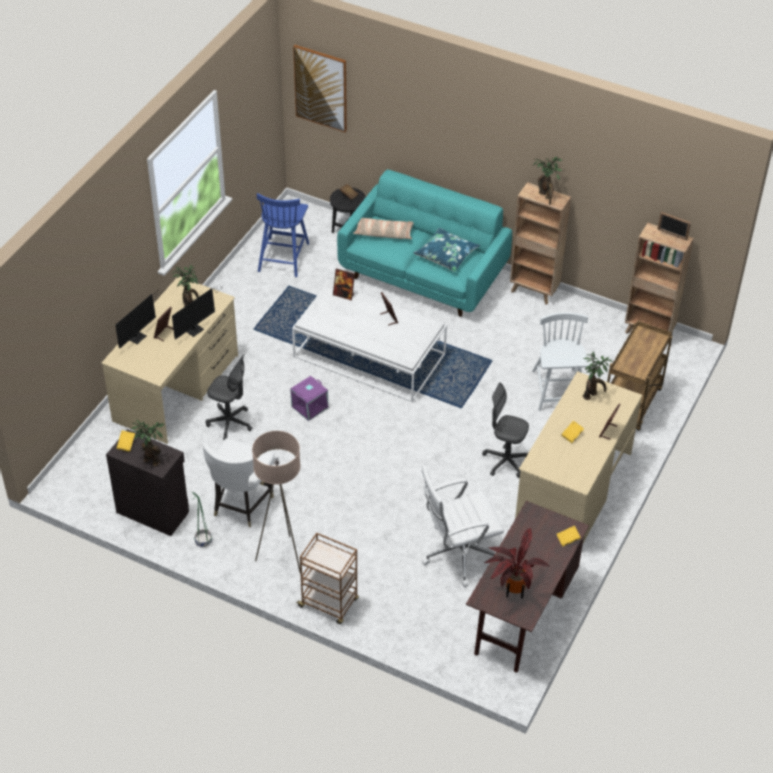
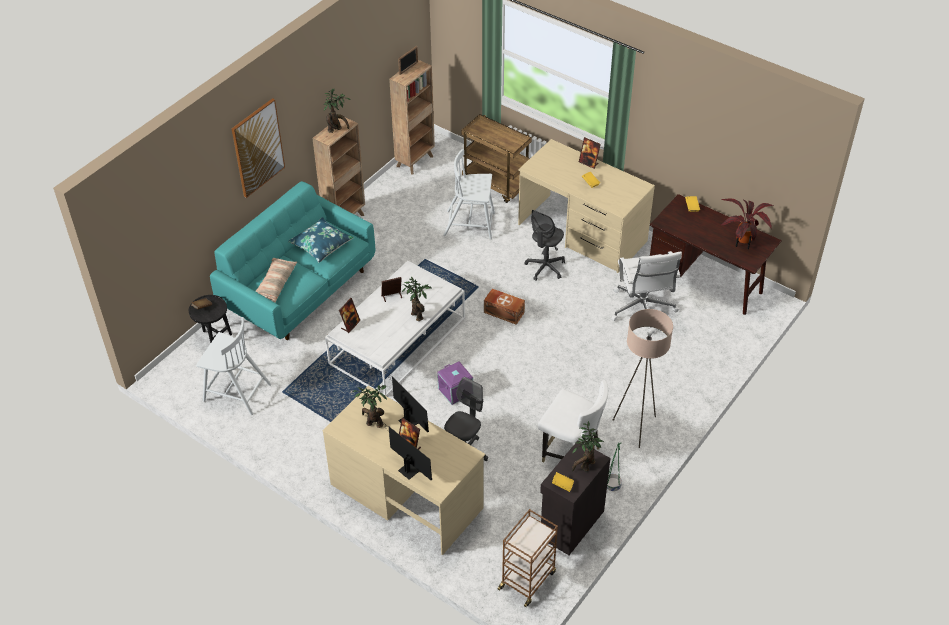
camera: 80 degrees left, 0 degrees up
blue chair [257,193,309,277] -> white chair [196,317,271,415]
picture [293,45,347,132] -> picture moved to [232,98,285,198]
brown cart [296,533,359,624] -> brown cart moved to [498,509,558,607]
potted plant [583,351,613,400] -> potted plant moved to [402,276,431,321]
none -> brown storage box [484,289,525,325]

